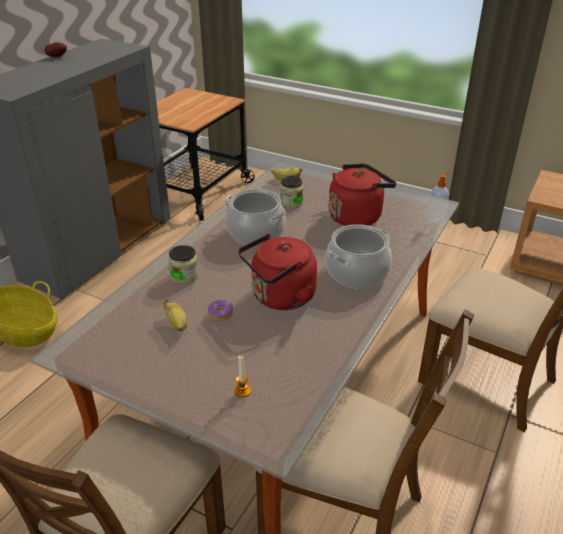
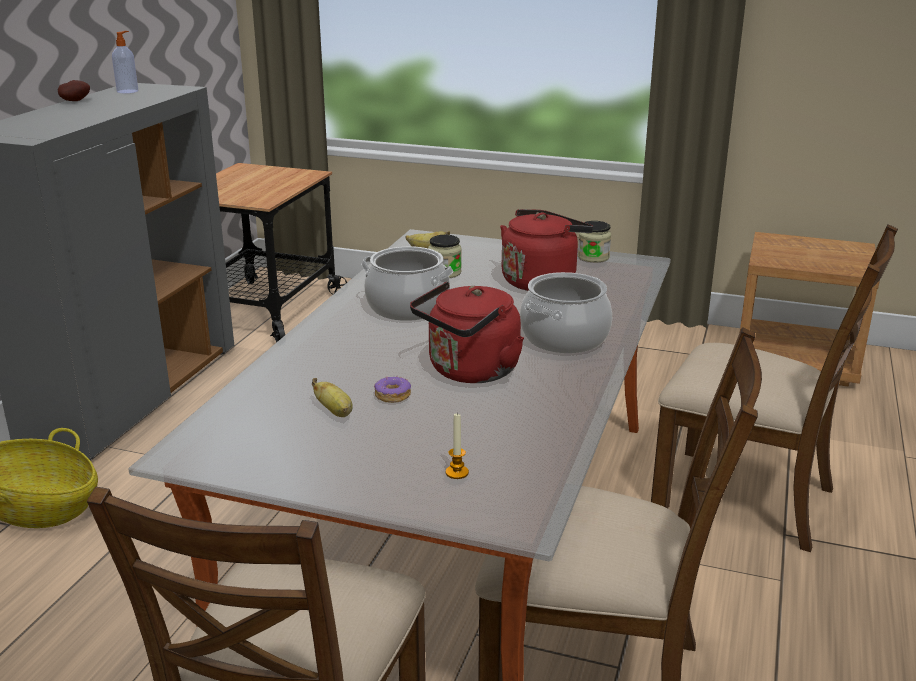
camera: 10 degrees left, 10 degrees down
jar [168,245,199,284] -> jar moved to [578,221,611,262]
soap dispenser [427,172,449,223] -> soap dispenser moved to [112,31,138,94]

